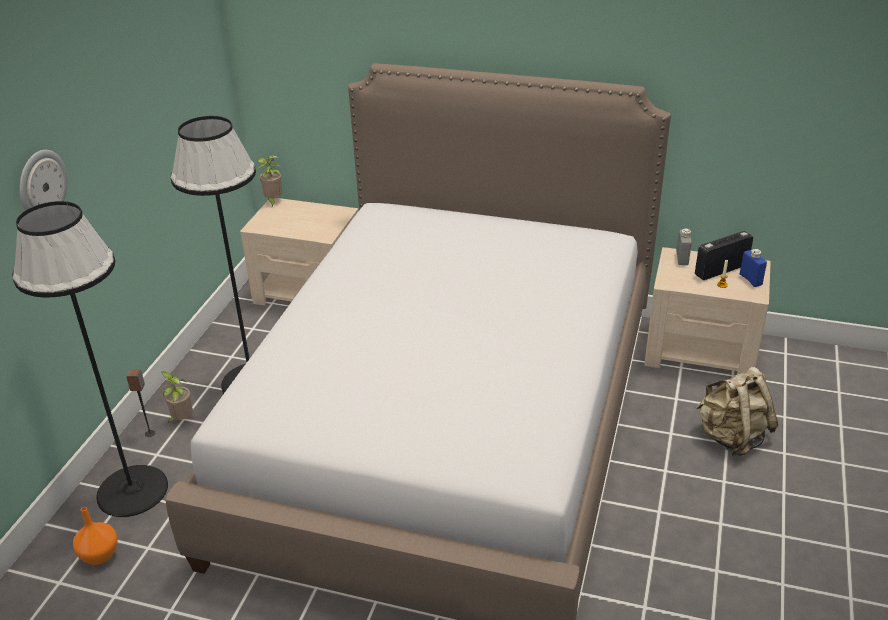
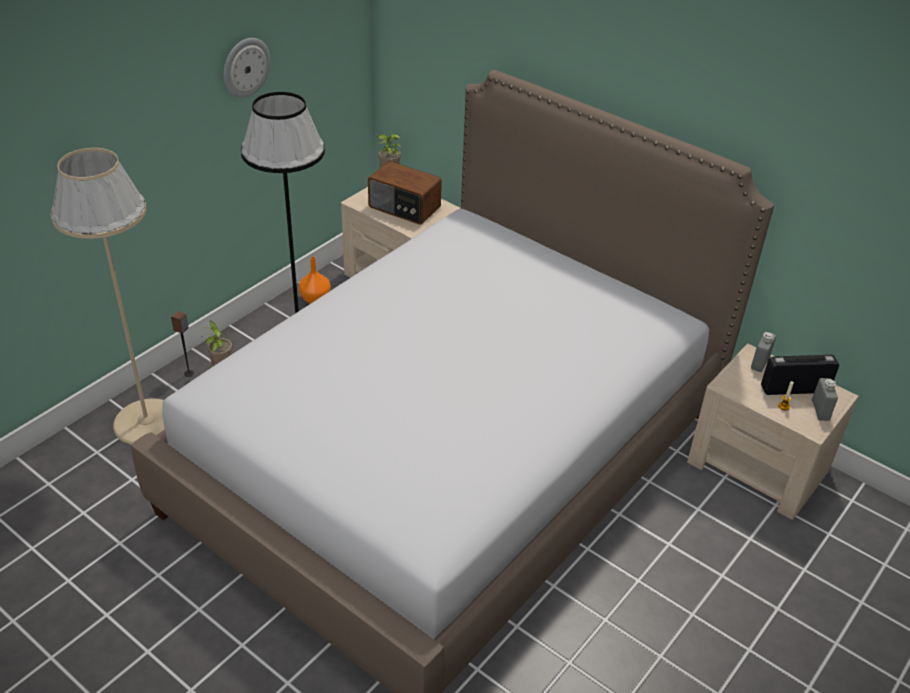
camera: 20 degrees right, 5 degrees up
black floor lamp [12,201,168,517] -> beige floor lamp [51,148,165,445]
wall clock [20,150,67,211] -> wall clock moved to [224,38,270,98]
orange vase [73,507,118,565] -> orange vase moved to [299,257,331,304]
beige backpack [696,367,778,456] -> none
blue bottle [740,249,767,287] -> grey bottle [812,378,838,421]
none -> radio [368,161,442,225]

